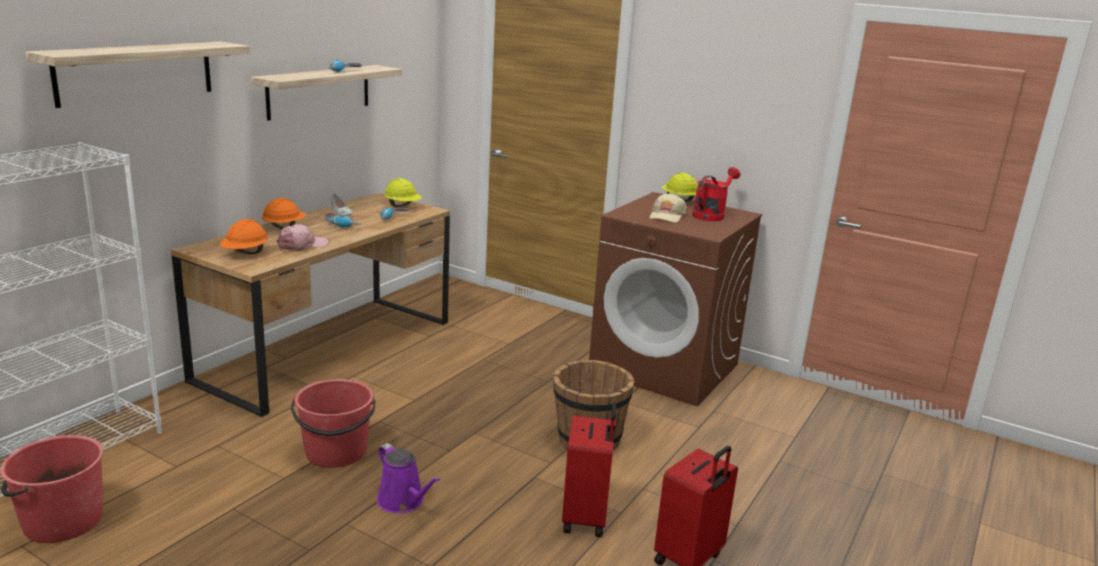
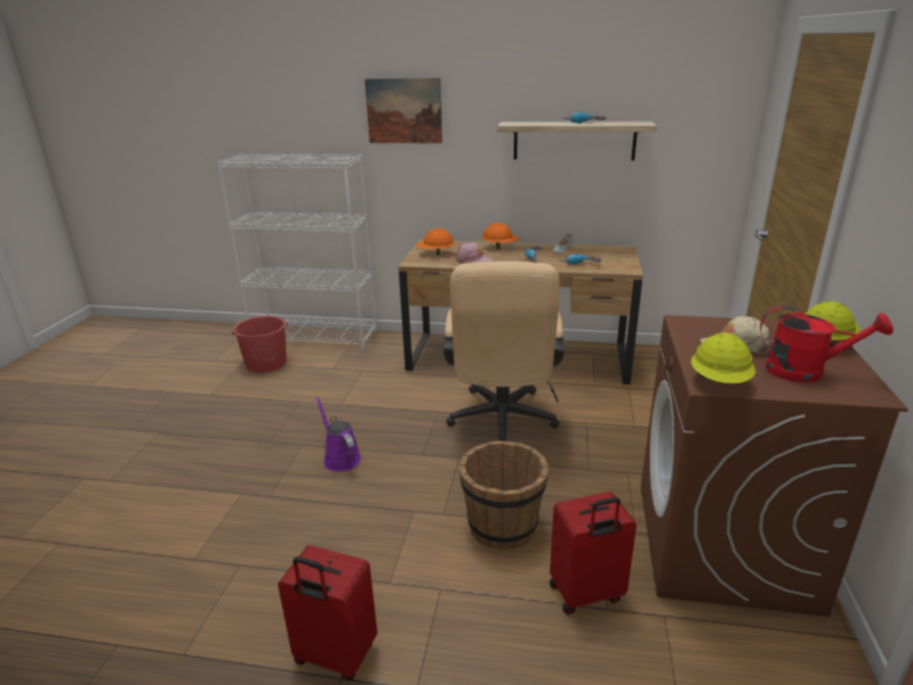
camera: 70 degrees right, 5 degrees up
shelf [25,42,250,108] -> picture [365,78,442,143]
red bucket [291,379,375,468] -> none
purple watering can [377,443,441,513] -> purple watering can turned 120 degrees clockwise [316,396,361,472]
yellow hard hat [384,178,422,207] -> yellow hard hat moved to [691,333,756,383]
red suitcase [562,403,616,537] -> red suitcase moved to [549,492,637,615]
none -> beige office chair [444,261,564,441]

